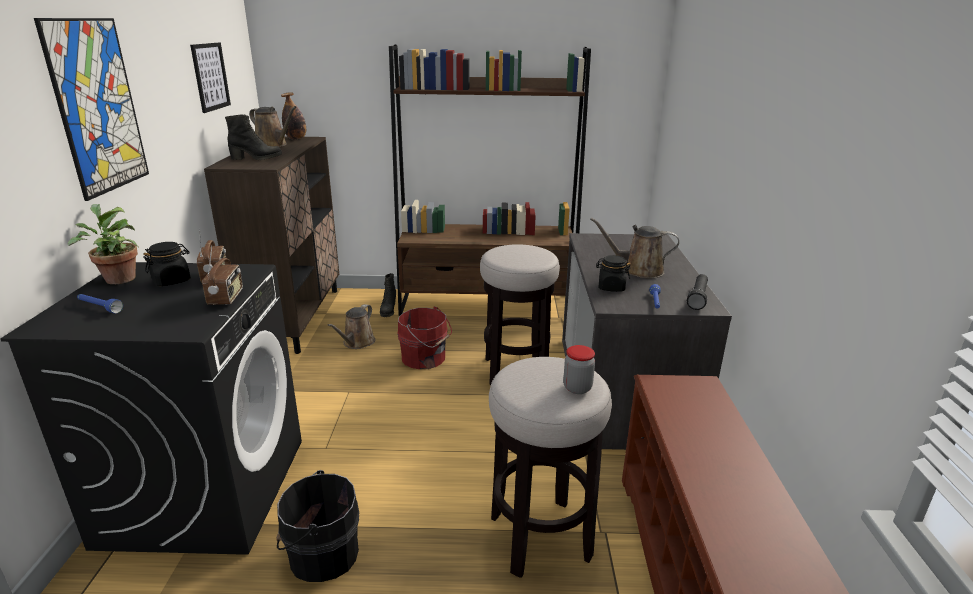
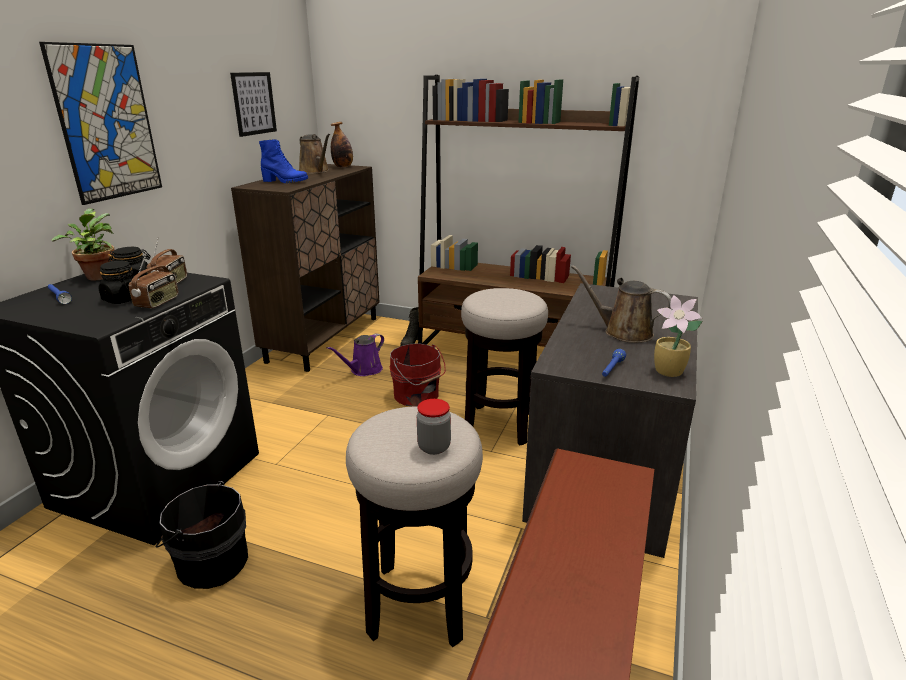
camera: 20 degrees right, 0 degrees up
black boot [225,115,282,160] -> blue boot [259,139,308,183]
brown watering can [328,304,376,349] -> purple watering can [327,333,384,376]
black jar [596,255,631,292] -> black jar moved to [99,261,134,304]
black flashlight [687,274,708,310] -> potted plant [654,295,703,377]

